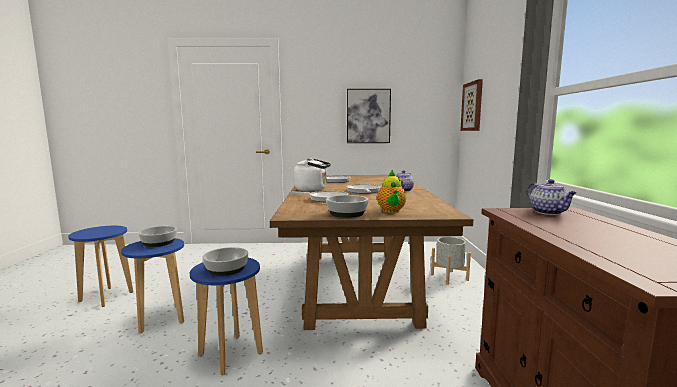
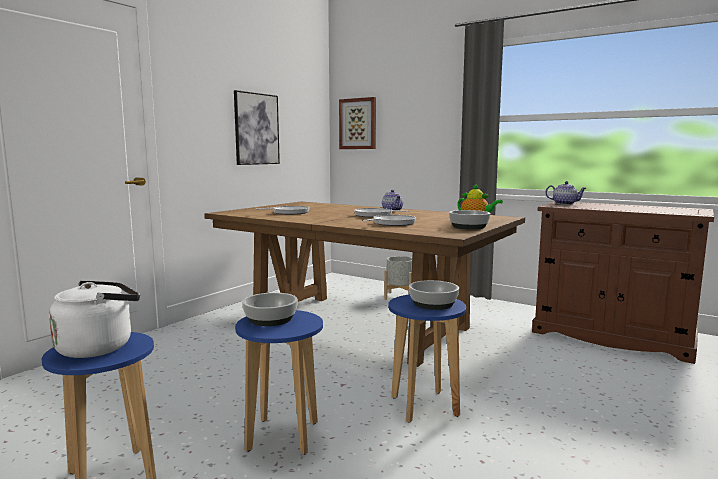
camera: 55 degrees left, 0 degrees up
white kettle [294,158,331,191] -> white kettle moved to [49,280,140,358]

